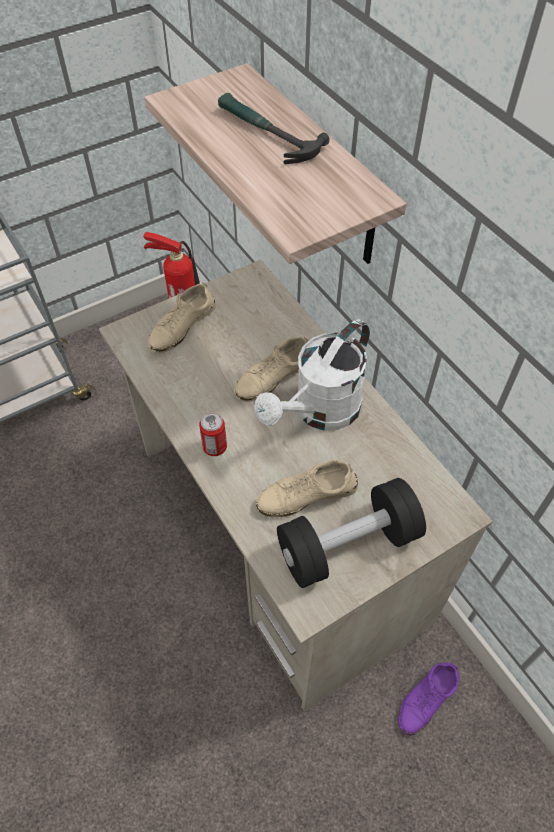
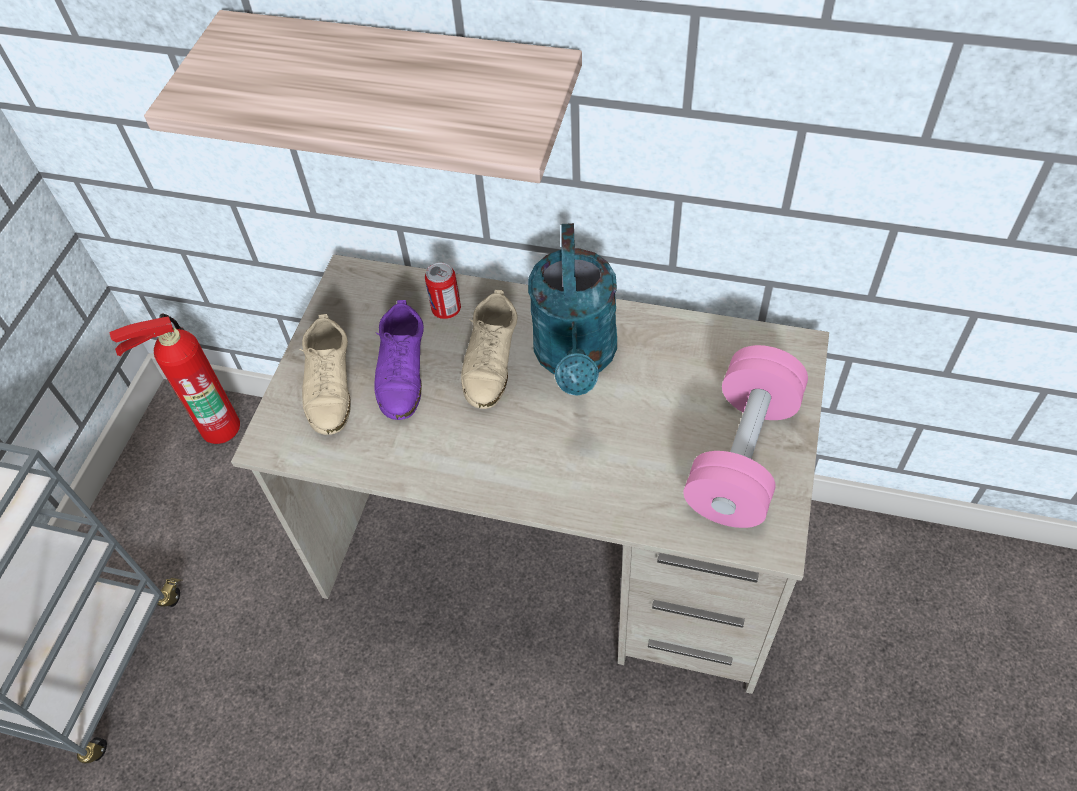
camera: 40 degrees left, 0 degrees up
can [199,413,227,456] -> can moved to [425,262,461,319]
hammer [218,93,329,164] -> none
white watering can [255,319,370,431] -> turquoise watering can [528,223,617,396]
beige shoe [256,460,358,518] -> none
black dumbbell [277,478,426,588] -> pink dumbbell [683,345,808,528]
purple shoe [398,663,459,736] -> purple shoe moved to [374,300,424,420]

